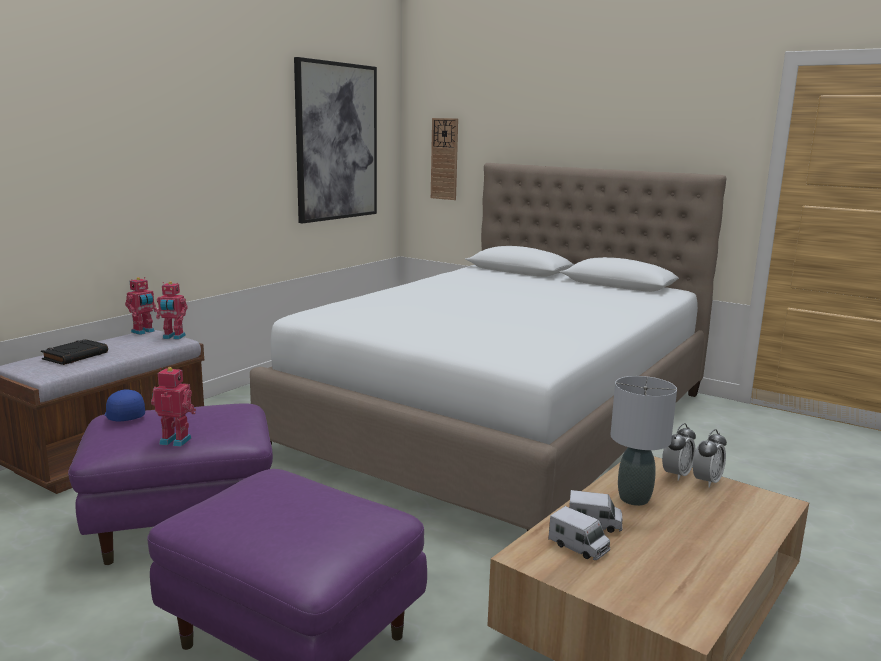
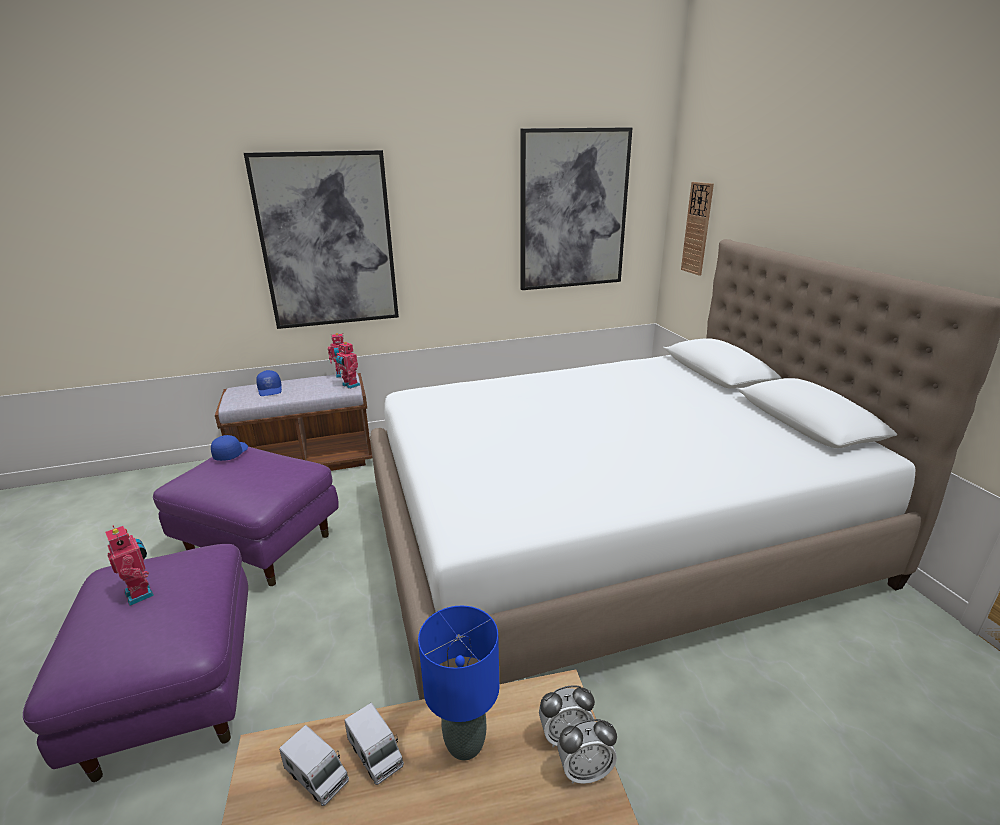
camera: 40 degrees right, 10 degrees up
black book [41,339,108,365] -> blue cap [256,370,282,396]
toy robot [151,367,196,447] -> toy robot moved to [105,525,154,606]
toy truck [548,506,610,560] -> toy truck turned 45 degrees counterclockwise [279,725,349,806]
grey table lamp [611,376,677,506] -> blue table lamp [418,606,499,760]
none -> picture [244,150,399,329]

